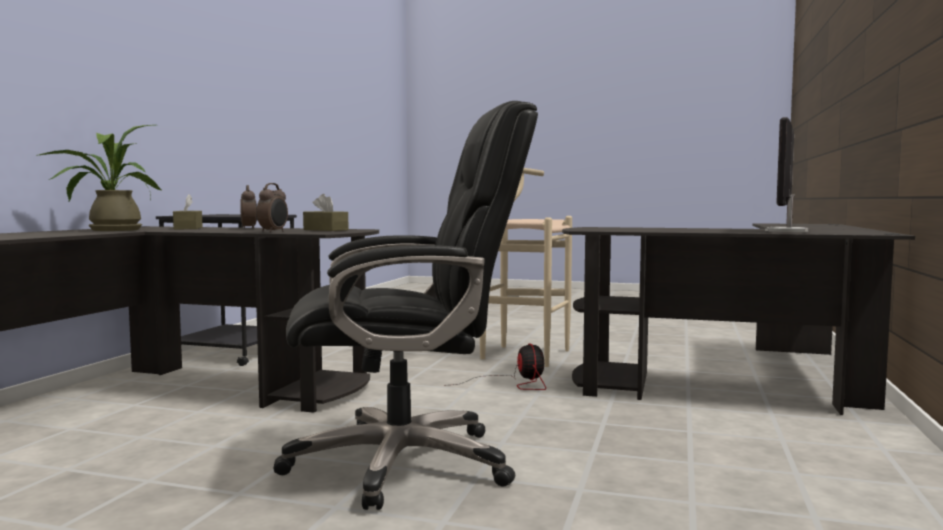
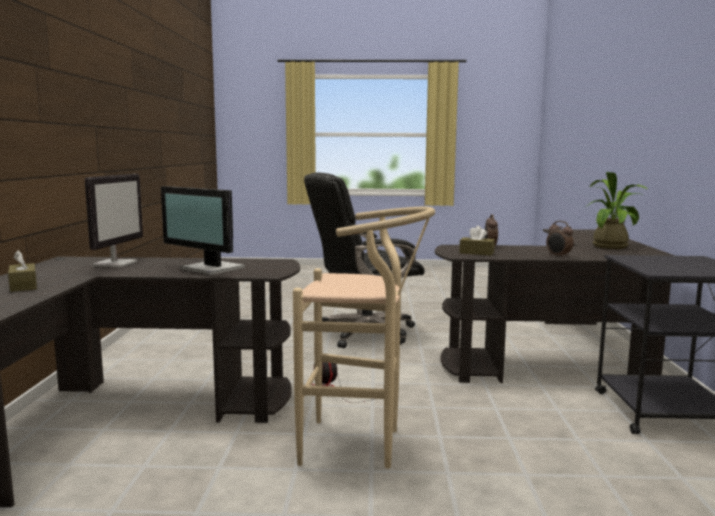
camera: 165 degrees right, 5 degrees up
brown tissue box [173,195,202,229] -> brown tissue box moved to [8,250,37,292]
none -> monitor [161,186,245,275]

